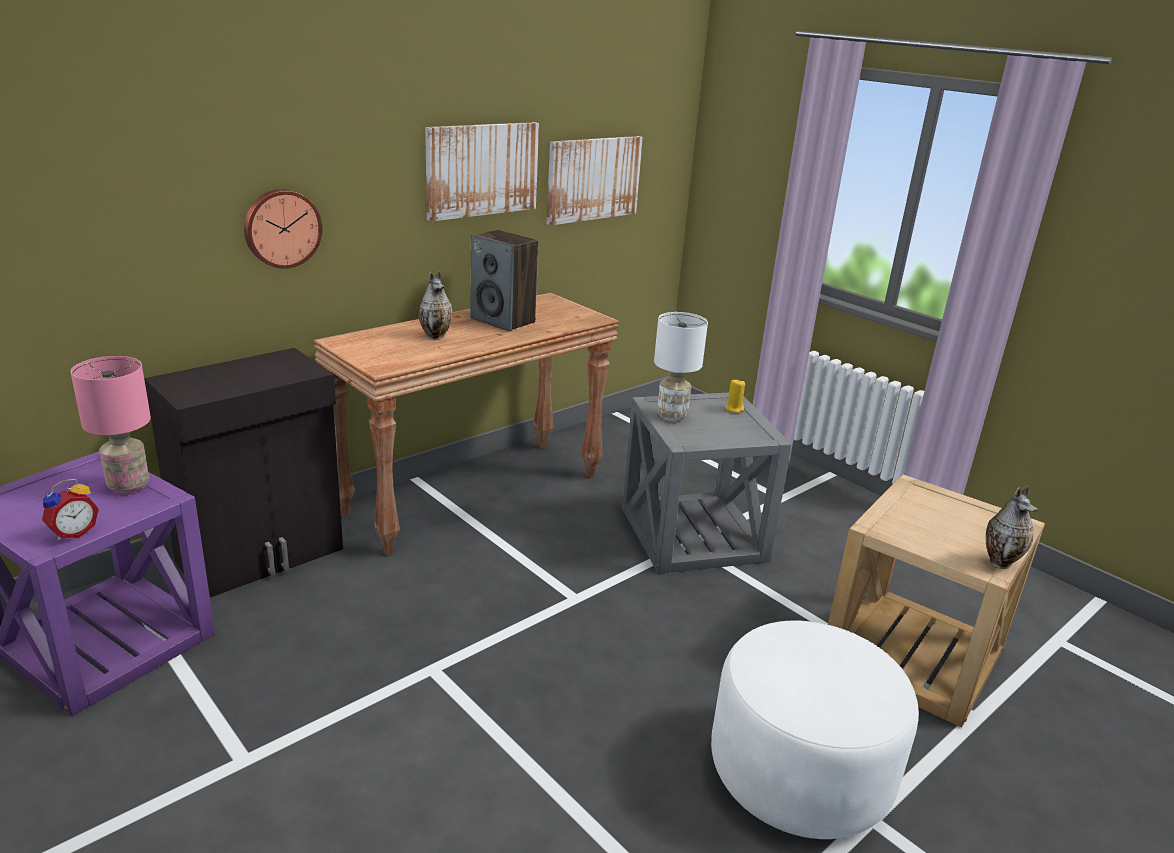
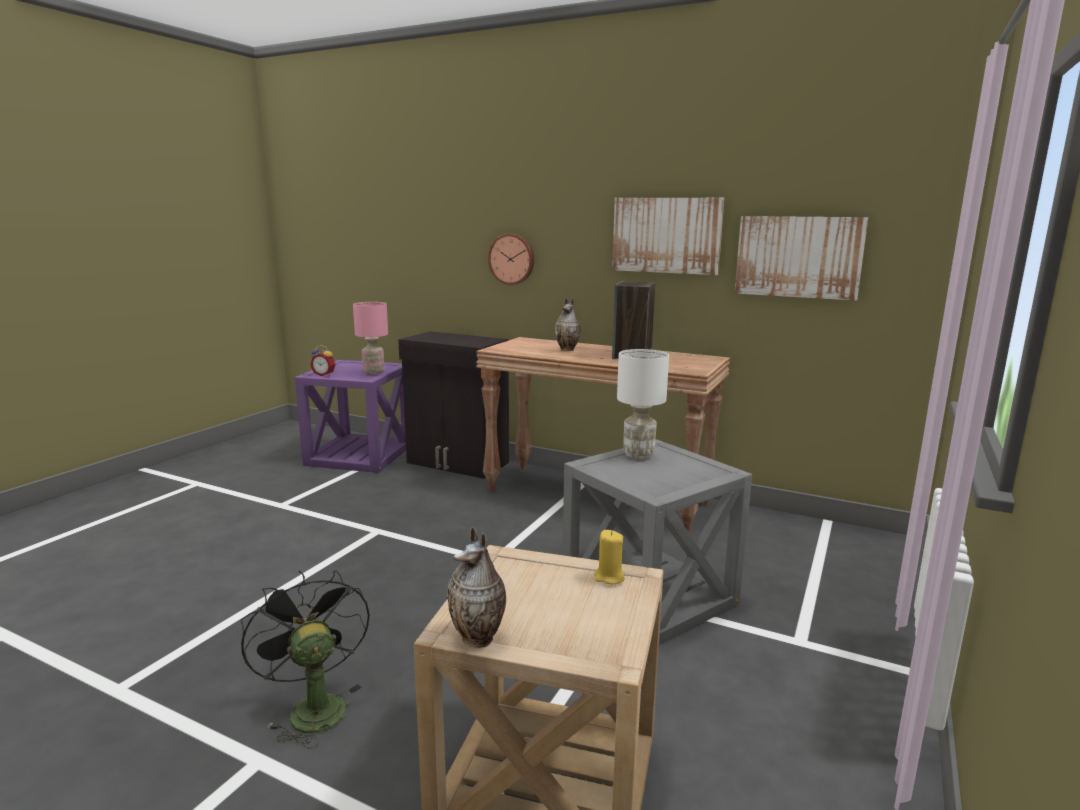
camera: 70 degrees right, 10 degrees down
white ottoman [711,620,919,839] -> black fan [241,570,370,749]
yellow candle [725,380,745,413] -> yellow candle moved to [594,530,625,584]

